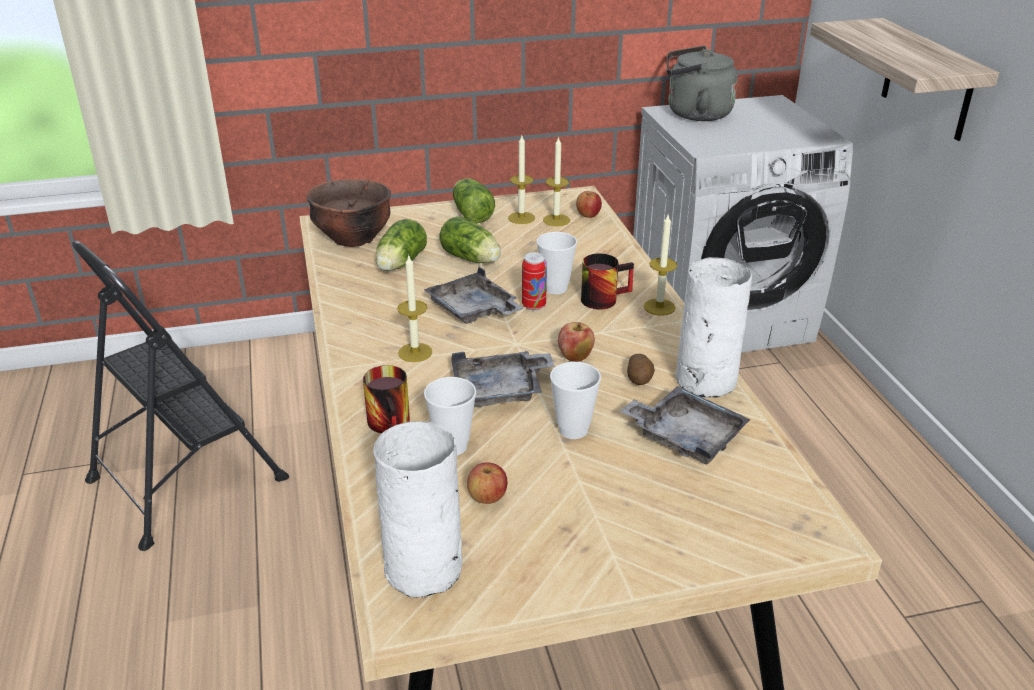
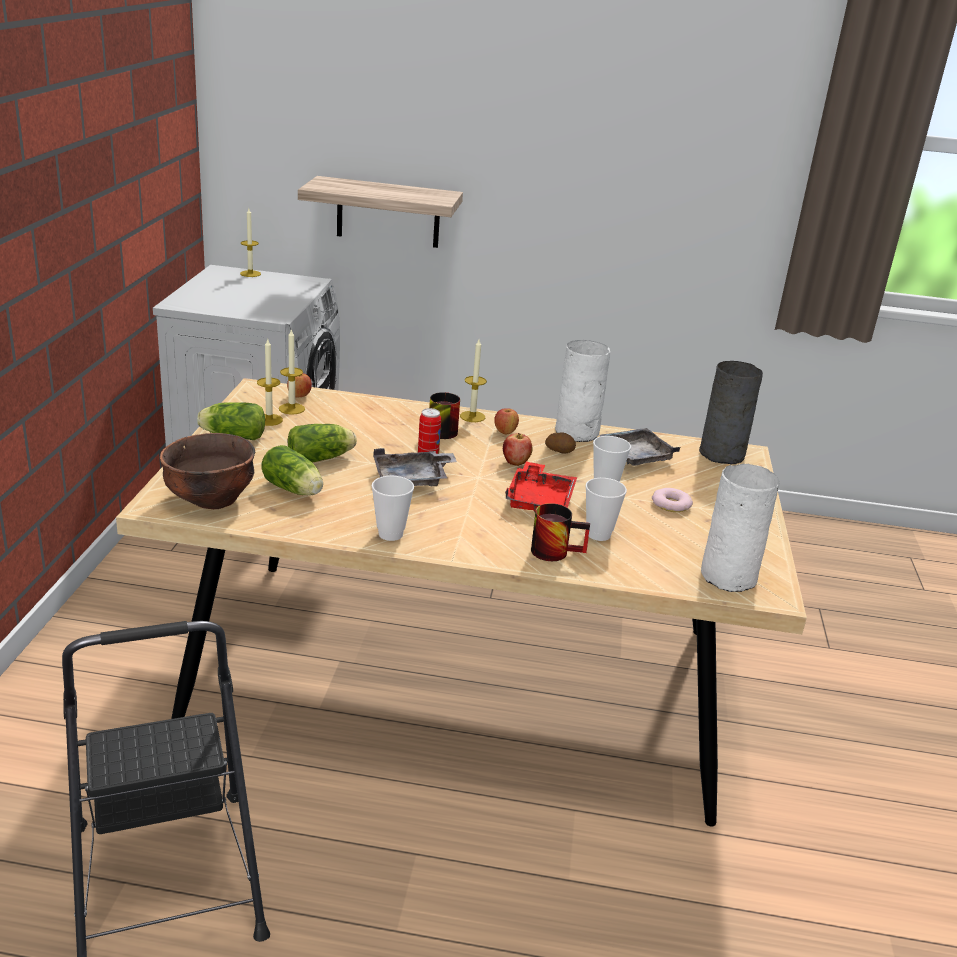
camera: 70 degrees left, 5 degrees down
candle [397,256,432,362] -> candle moved to [240,208,261,277]
grey tray [452,351,555,408] -> red tray [505,461,577,511]
apple [467,463,508,504] -> apple moved to [494,408,519,434]
cup [536,232,577,294] -> cup moved to [372,476,414,541]
grey kettle [667,46,738,121] -> none
none -> donut [652,488,693,512]
none -> grey vase [699,361,763,465]

